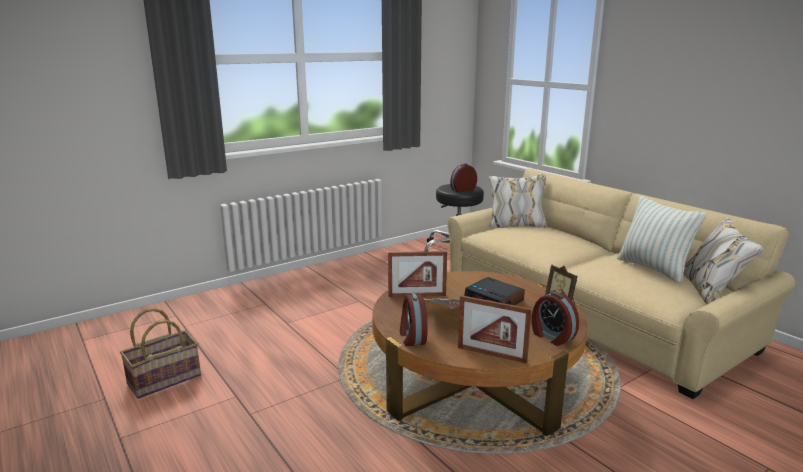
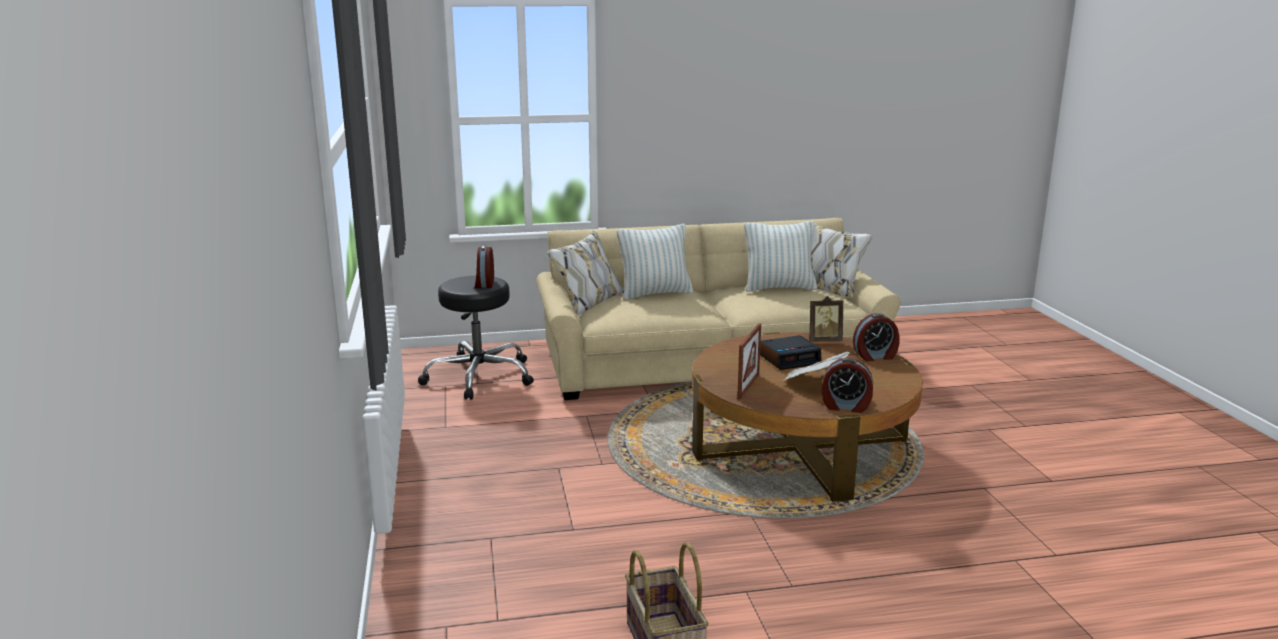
camera: 65 degrees left, 0 degrees up
picture frame [458,295,532,364] -> none
none -> pillow [617,224,693,300]

